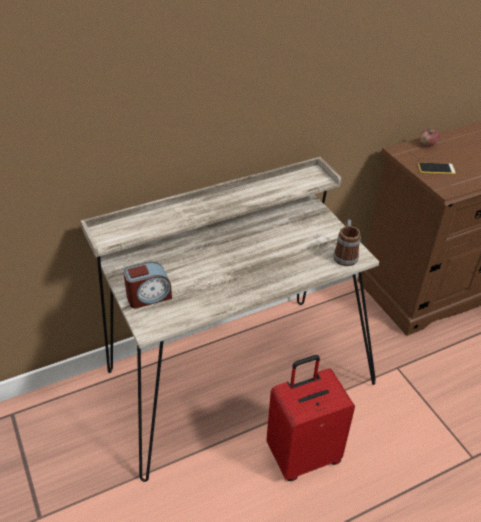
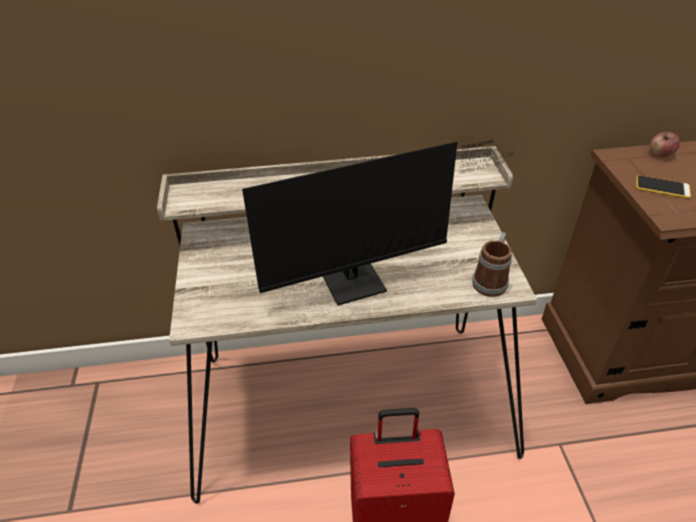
camera: 20 degrees right, 0 degrees up
alarm clock [123,262,172,308] -> none
none -> monitor [242,140,515,306]

